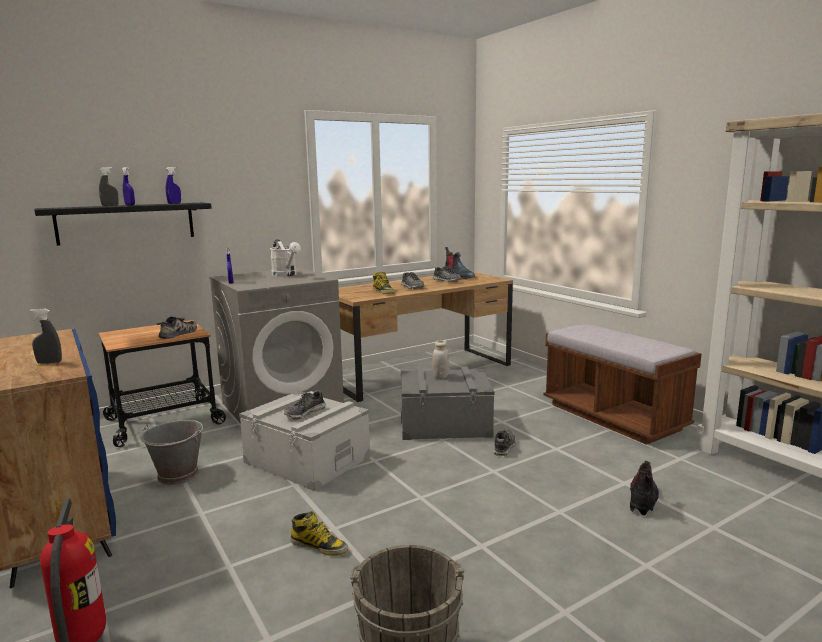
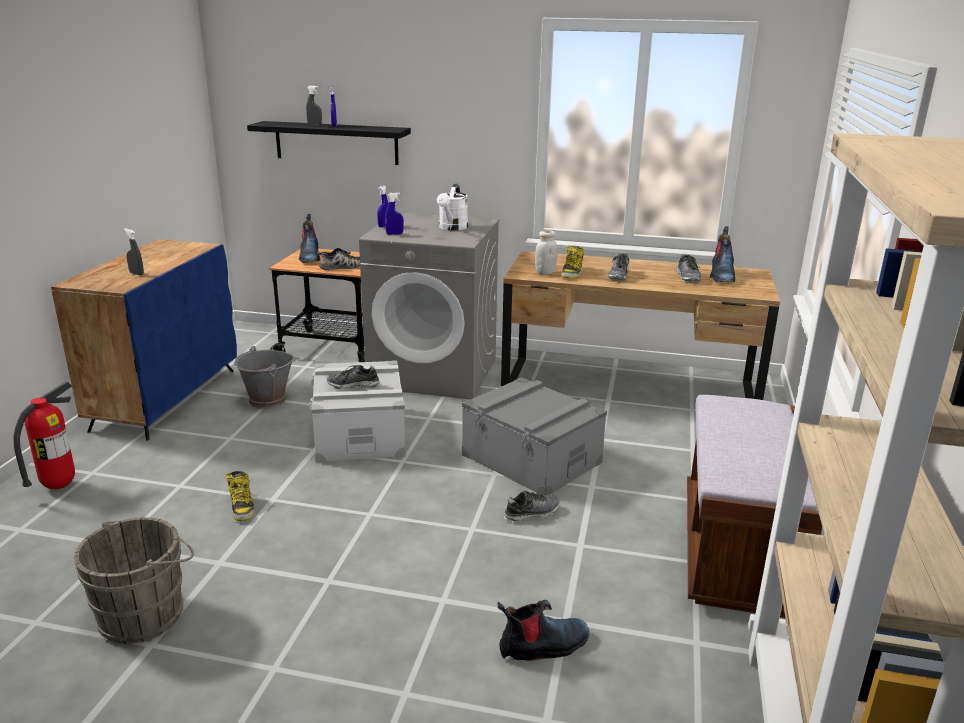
camera: 45 degrees right, 10 degrees up
blue spray bottle [166,167,181,204] -> blue spray bottle moved to [385,193,404,235]
white jar [432,340,449,379] -> white jar moved to [535,230,557,275]
none -> boot [299,214,320,263]

